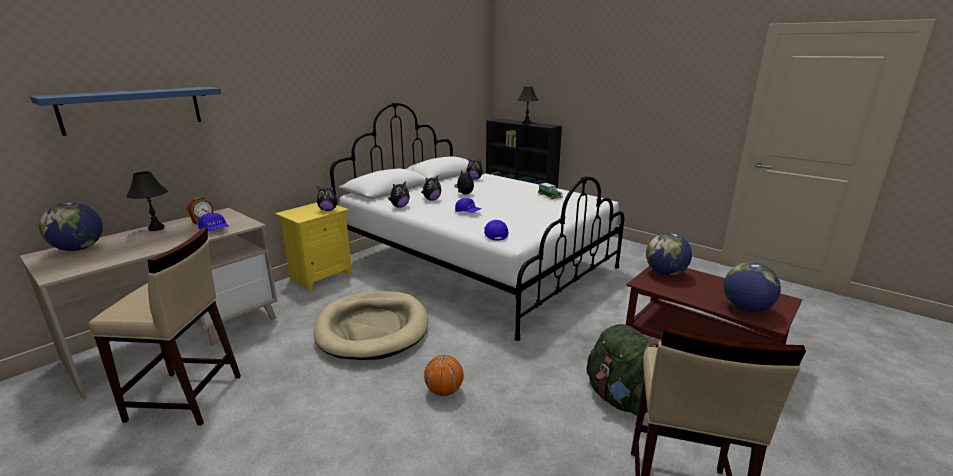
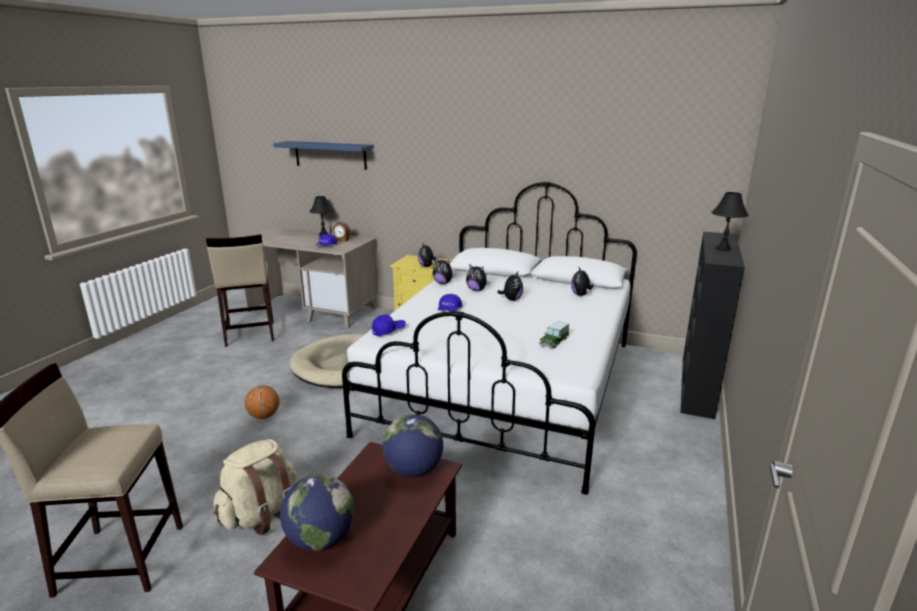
camera: 70 degrees right, 0 degrees up
globe [39,202,103,251] -> none
green backpack [586,324,658,416] -> beige backpack [213,439,299,535]

